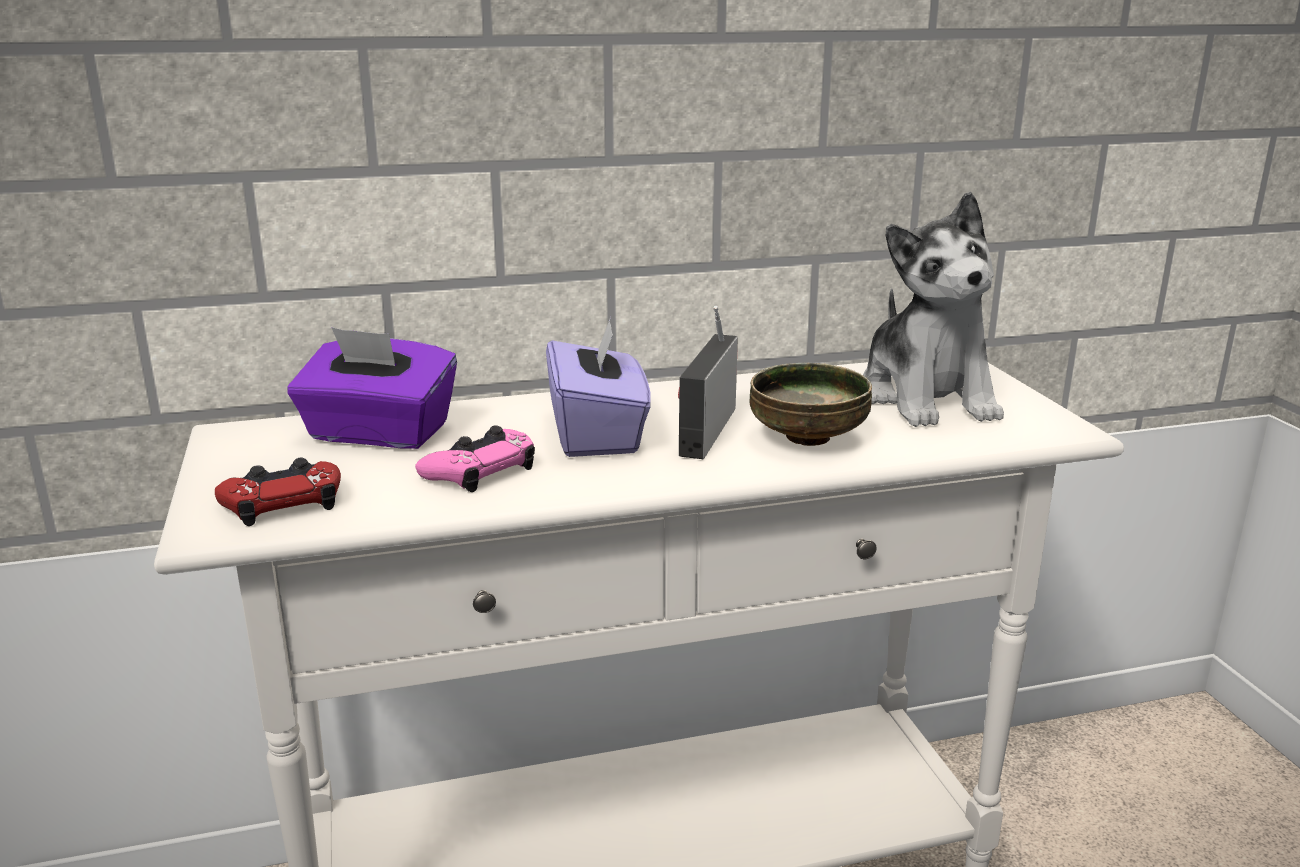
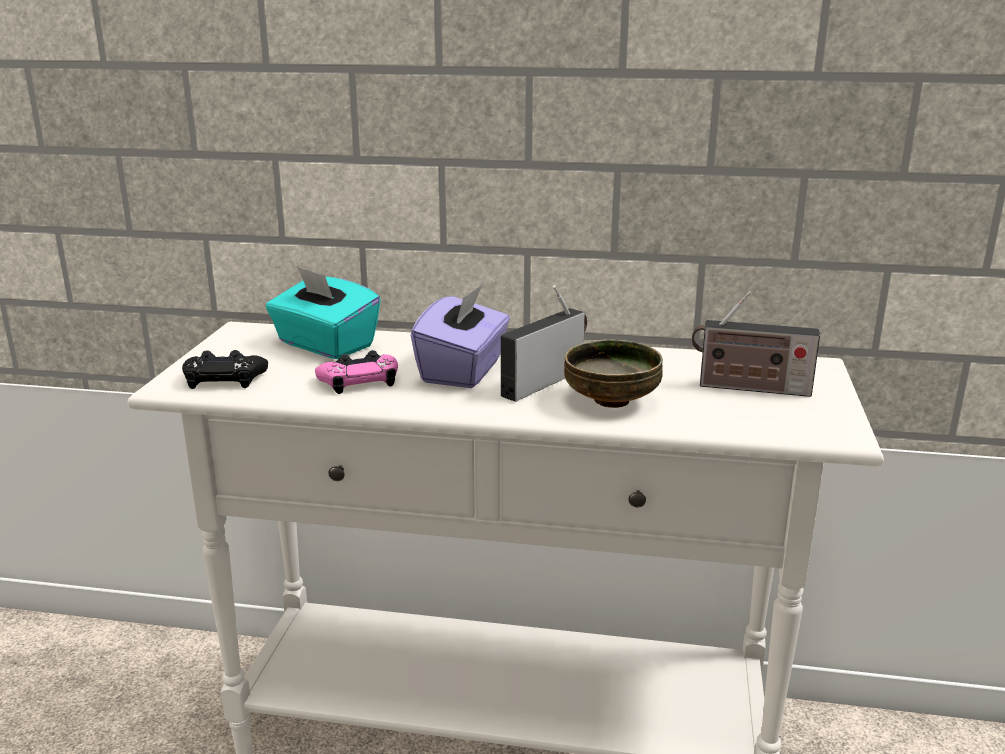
camera: 25 degrees right, 0 degrees up
red game controller [215,458,341,526] -> black game controller [182,350,268,389]
purple tissue box [287,327,457,449] -> turquoise tissue box [266,266,381,359]
plush toy [863,192,1004,427] -> radio [692,292,820,397]

